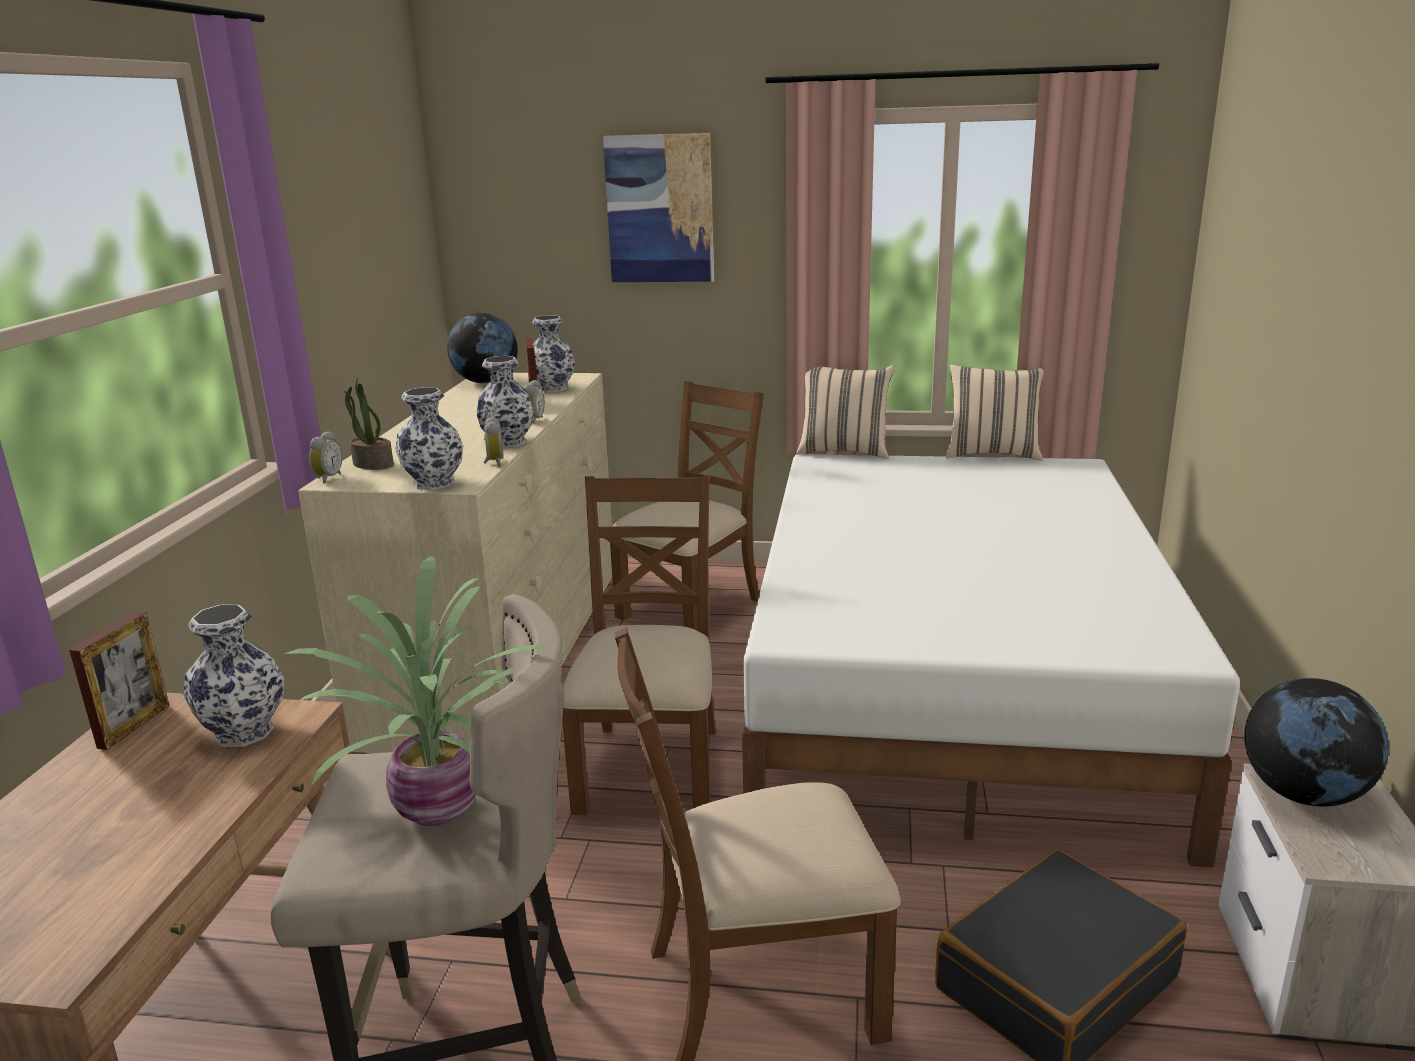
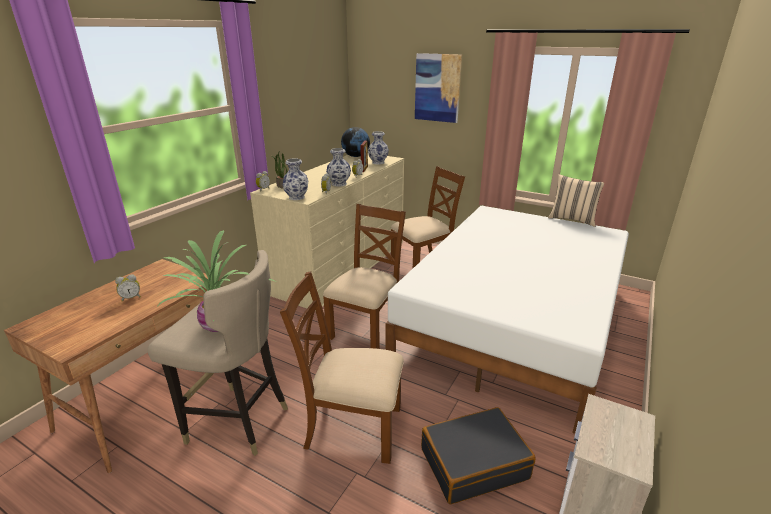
camera: 20 degrees right, 5 degrees up
picture frame [69,611,170,750] -> none
vase [184,604,284,747] -> none
beige pillow [797,365,894,459] -> none
globe [1244,678,1389,807] -> none
none -> alarm clock [115,274,141,301]

